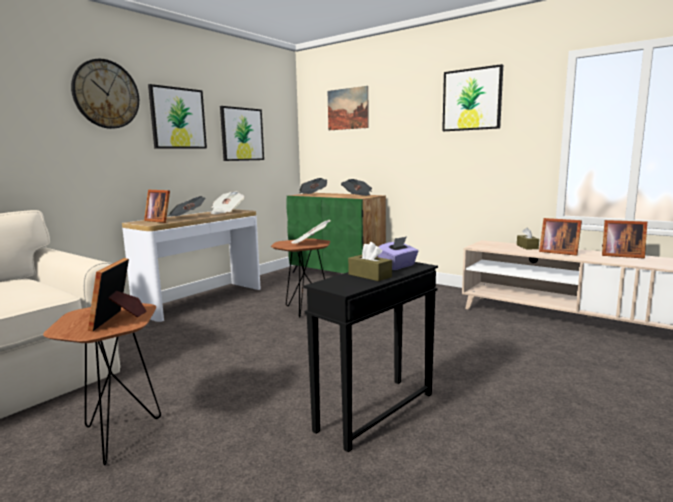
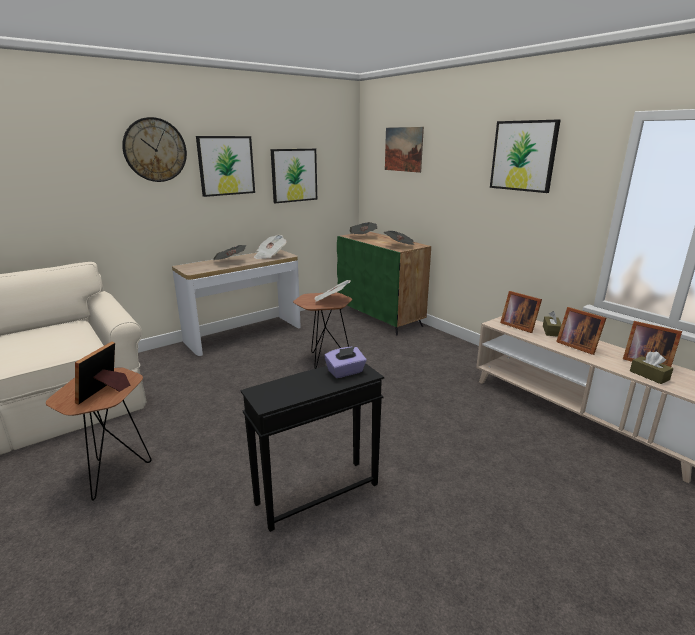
camera: 15 degrees right, 10 degrees up
picture frame [144,190,170,223] -> picture frame moved to [500,291,542,333]
brown tissue box [348,242,392,281] -> brown tissue box moved to [630,351,673,384]

